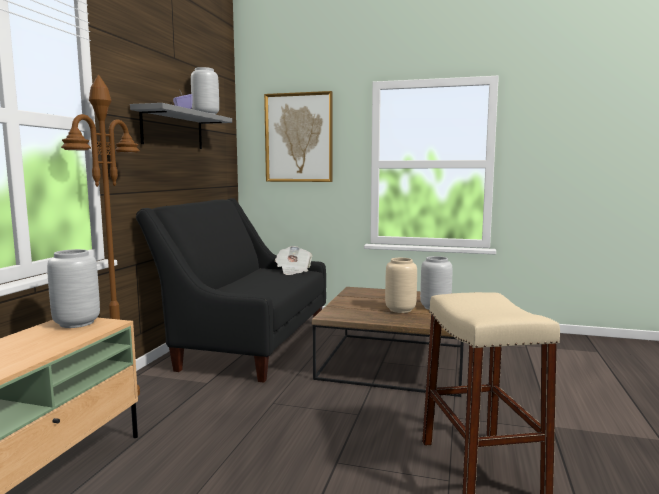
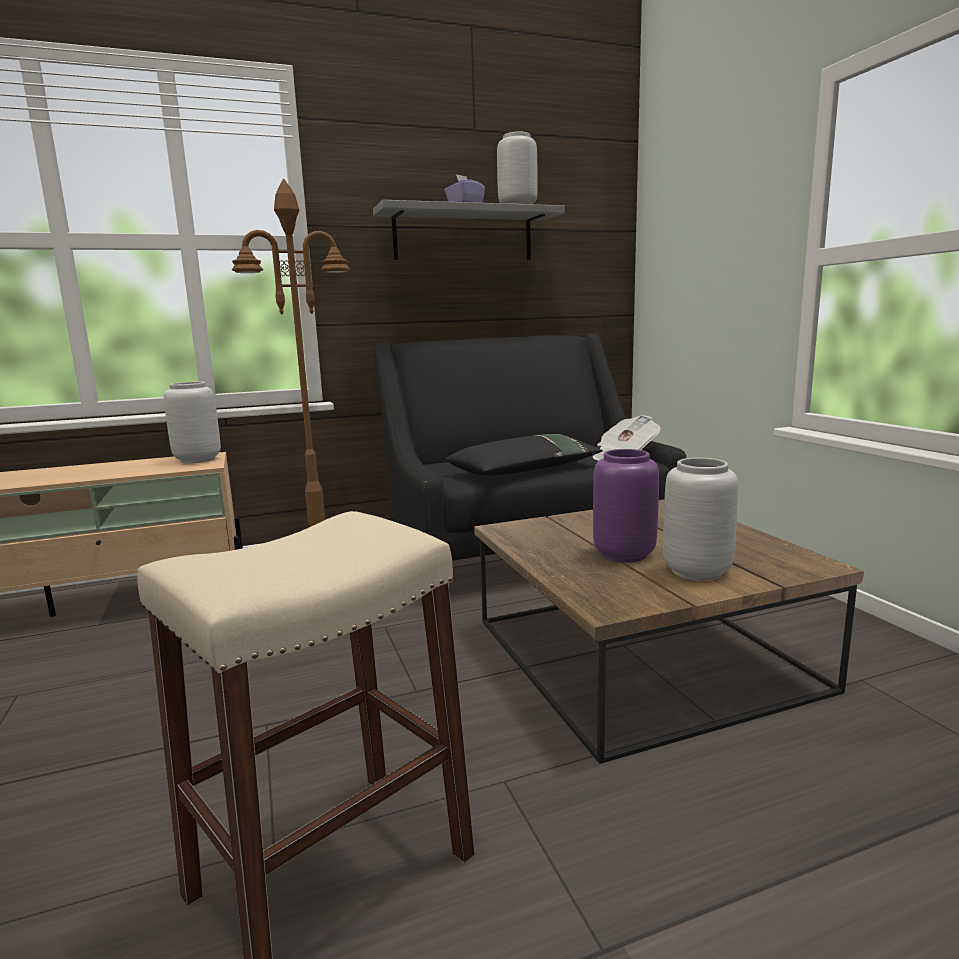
camera: 55 degrees right, 5 degrees up
picture [264,91,332,182] -> none
beige vase [385,258,417,313] -> purple vase [593,449,659,562]
none -> black pillow [446,434,602,476]

